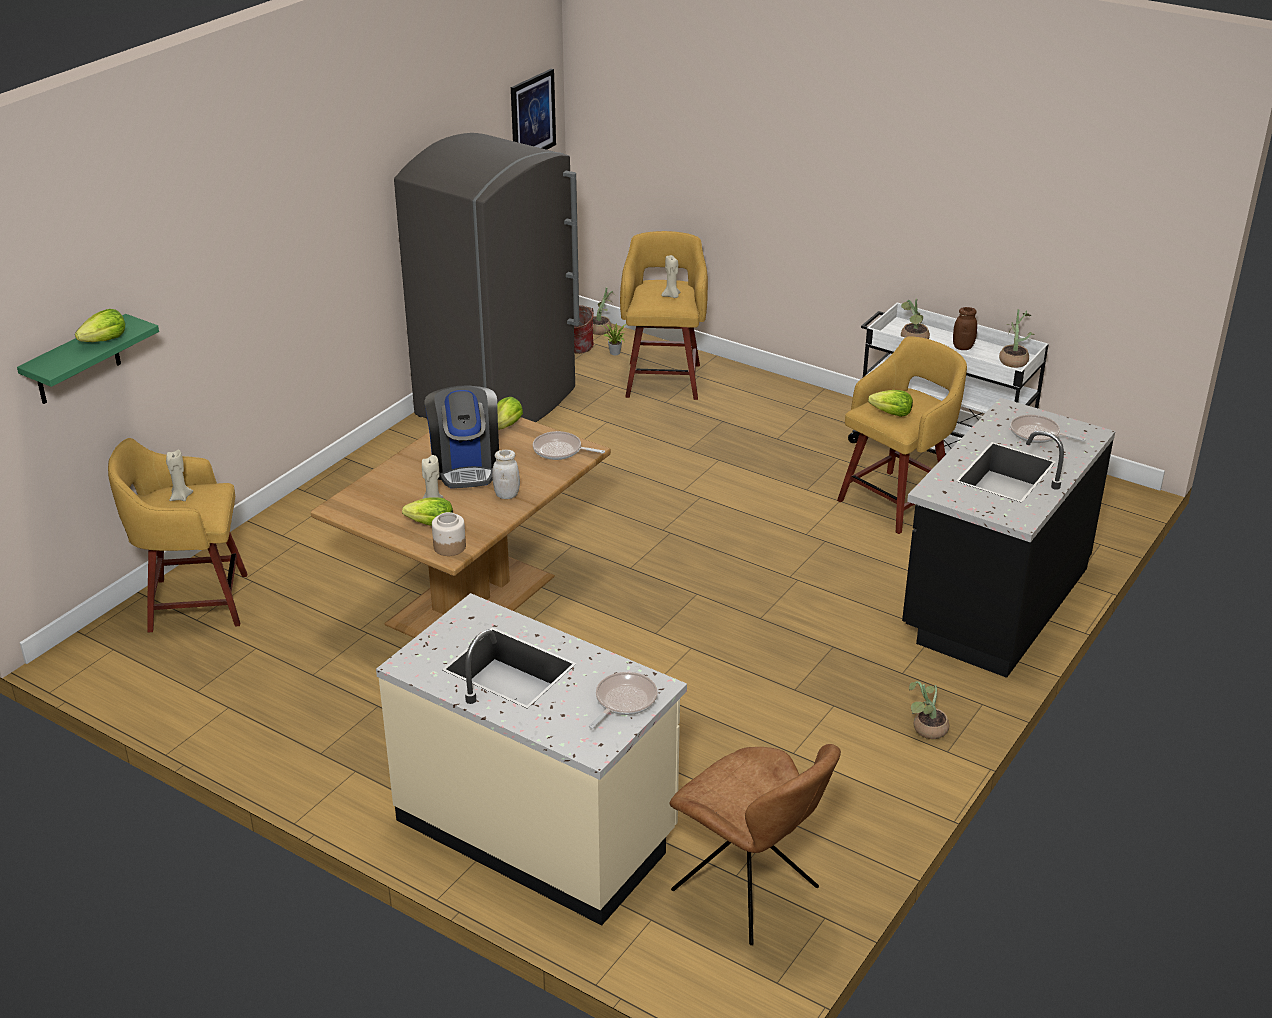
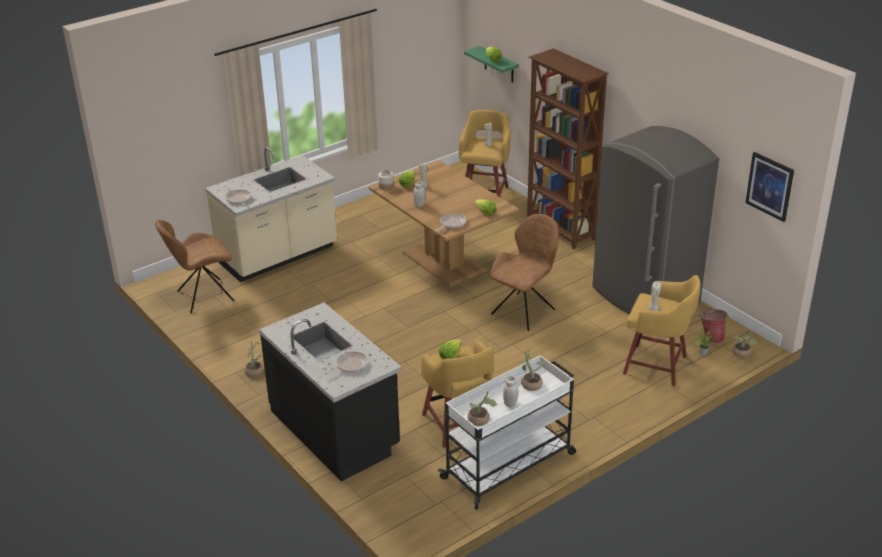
camera: 110 degrees right, 0 degrees up
coffee machine [424,386,499,488] -> none
brown jar [953,307,977,350] -> white jar [503,375,518,408]
none -> brown chair [490,214,559,331]
none -> brown bookcase [527,48,609,249]

